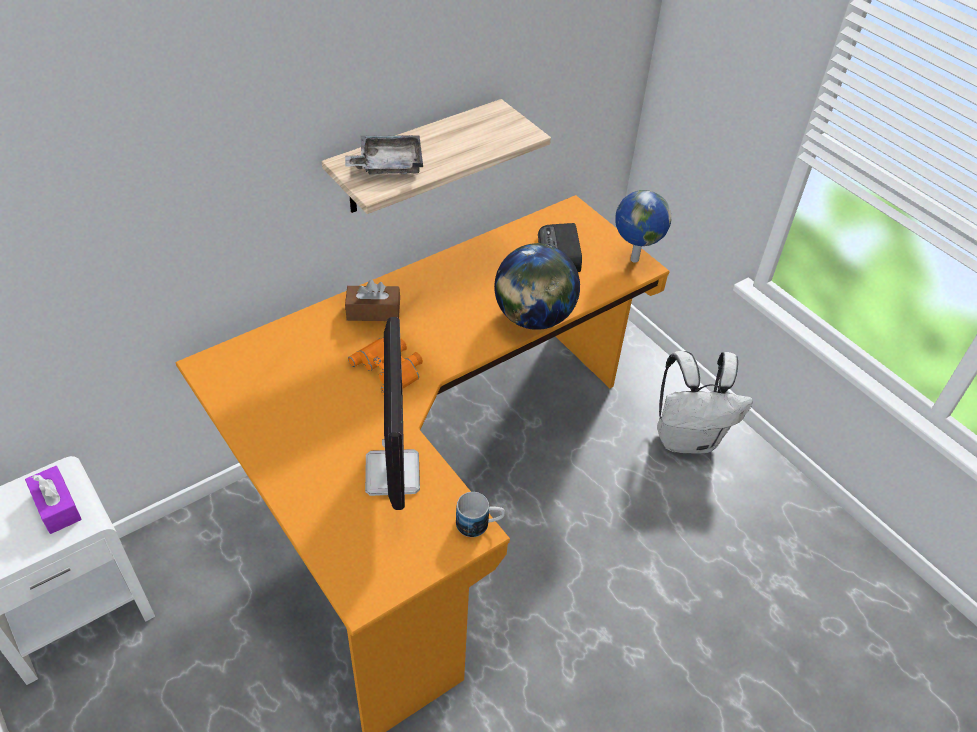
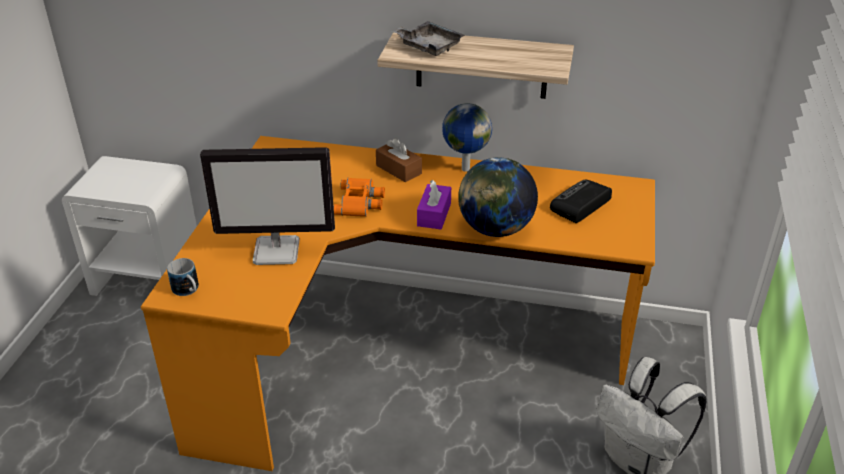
camera: 50 degrees right, 10 degrees down
purple tissue box [25,466,82,534] -> purple tissue box moved to [417,180,451,229]
monitor [365,317,420,510] -> monitor turned 45 degrees clockwise [200,147,335,265]
mug [456,492,505,537] -> mug moved to [167,258,199,296]
globe [615,190,671,262] -> globe moved to [442,103,492,172]

